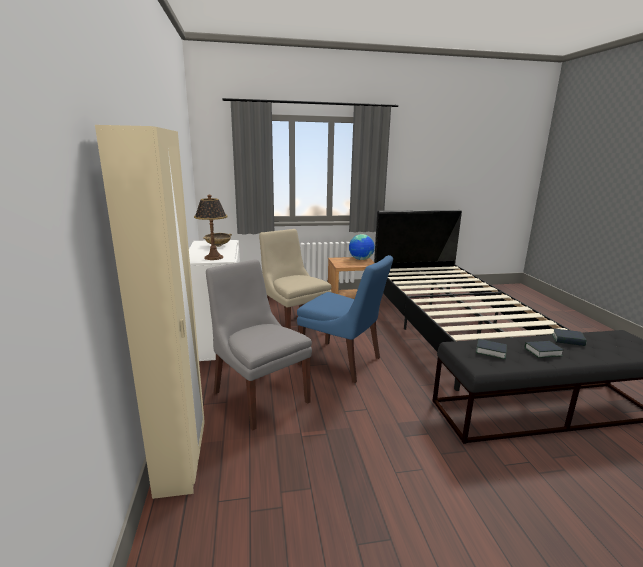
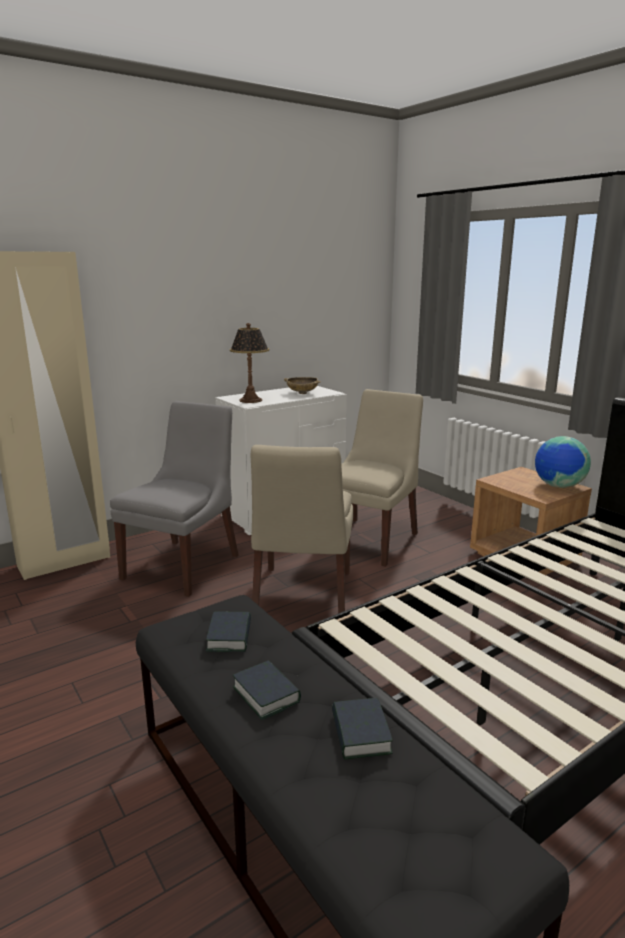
camera: 65 degrees right, 0 degrees up
blue chair [297,255,393,383] -> beige chair [251,445,353,613]

